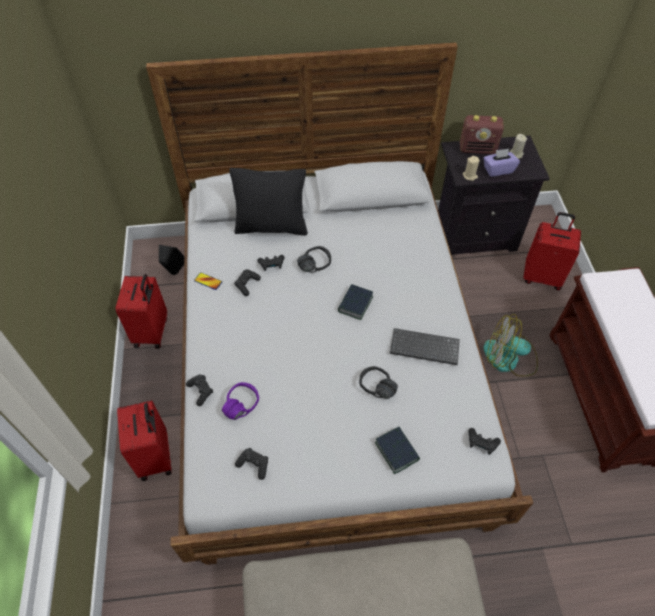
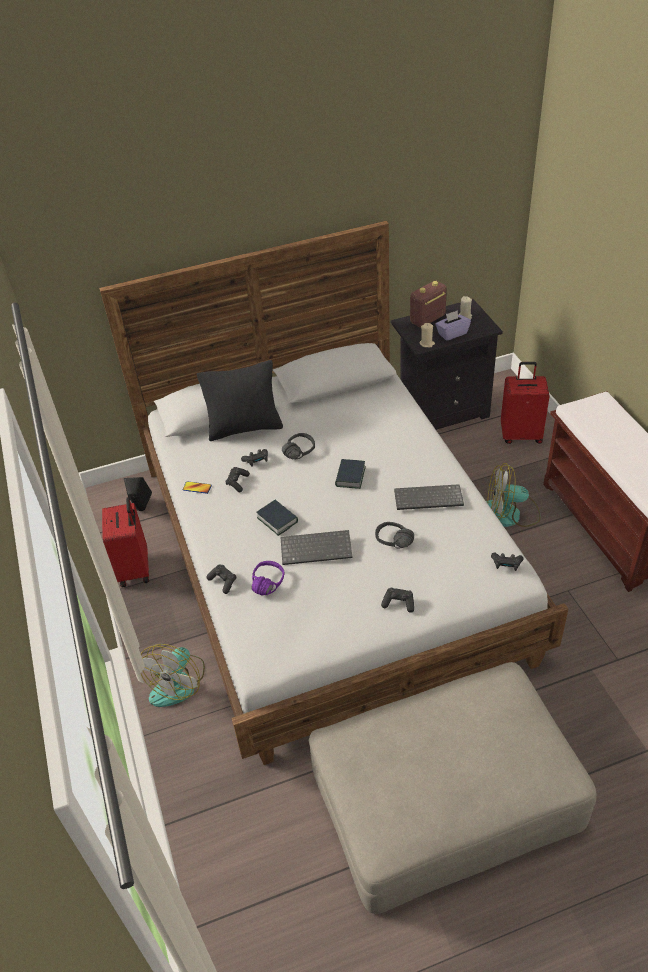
camera: 10 degrees left, 10 degrees down
red suitcase [117,400,172,481] -> fan [141,644,205,707]
black game controller [235,448,268,480] -> black game controller moved to [381,588,414,613]
book [375,427,420,474] -> book moved to [256,500,298,536]
radio [460,115,504,154] -> radio turned 150 degrees clockwise [410,281,447,328]
none -> keyboard [280,530,353,565]

